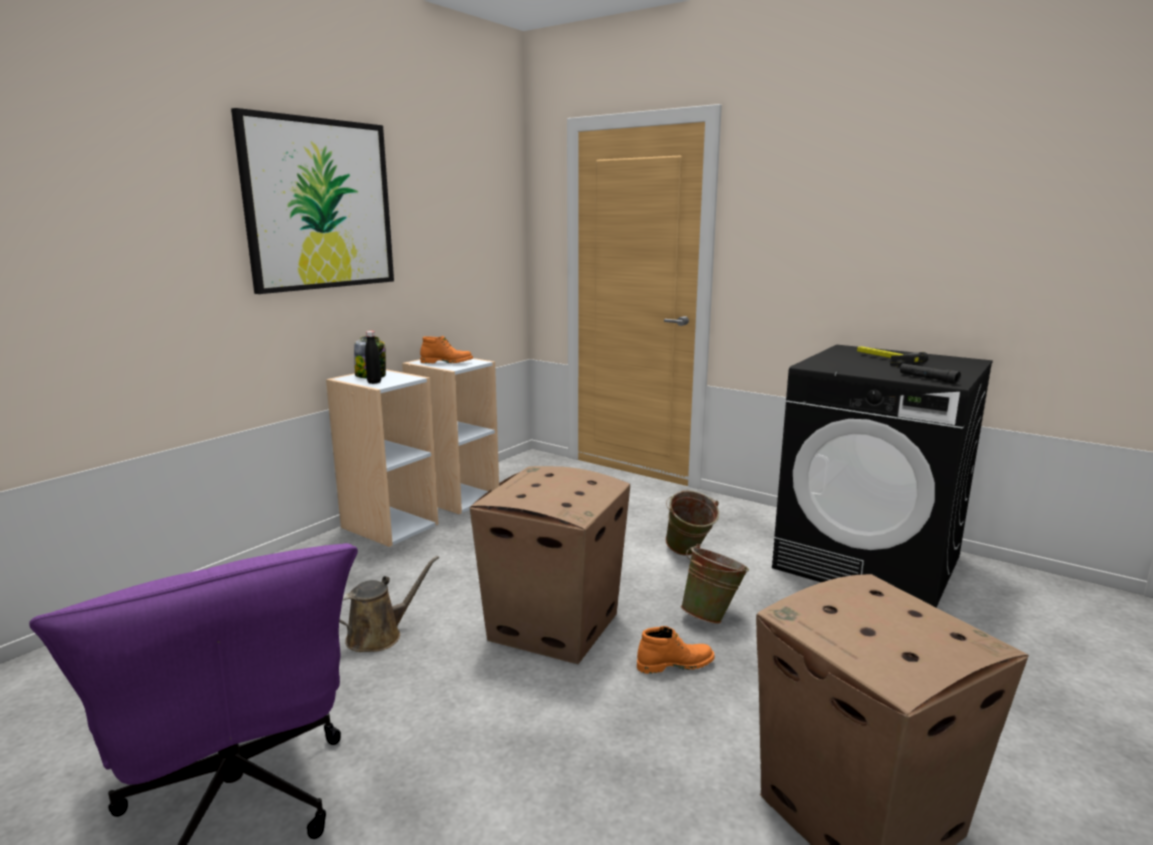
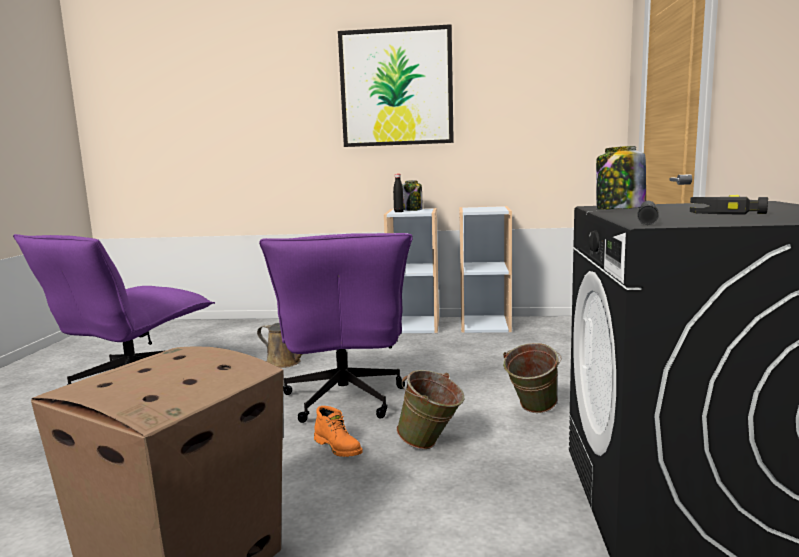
camera: 60 degrees right, 5 degrees down
orange boot [420,336,473,363] -> none
cardboard box [470,466,630,664] -> purple office chair [259,233,413,423]
none -> jar [596,146,646,210]

